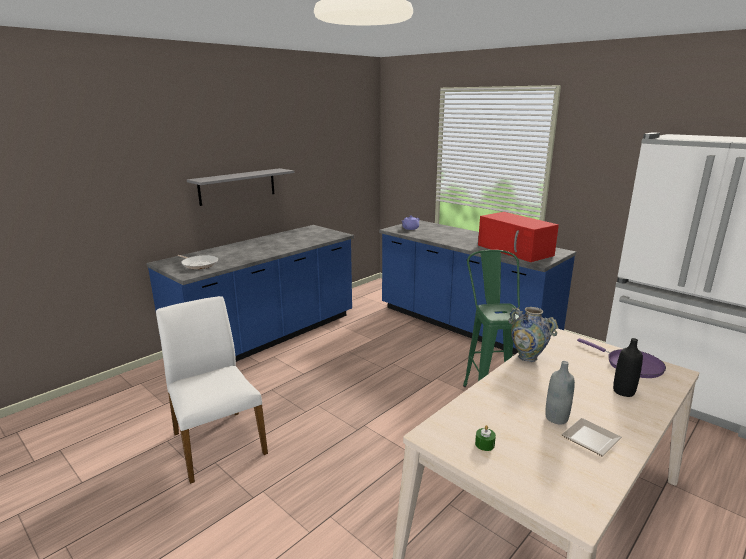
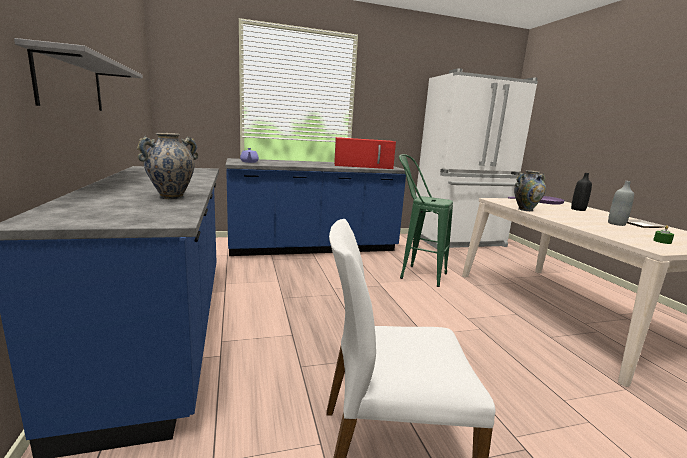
camera: 60 degrees left, 5 degrees down
frying pan [178,255,218,269] -> none
none -> vase [137,133,198,199]

